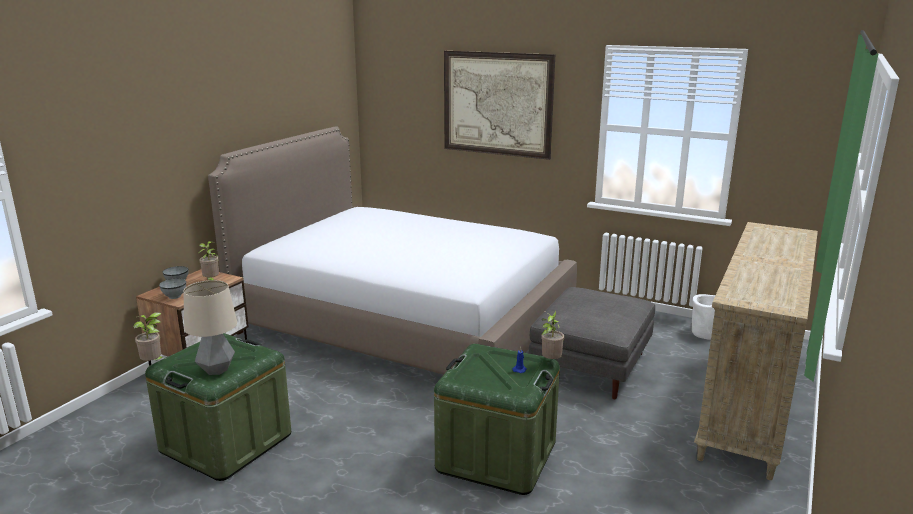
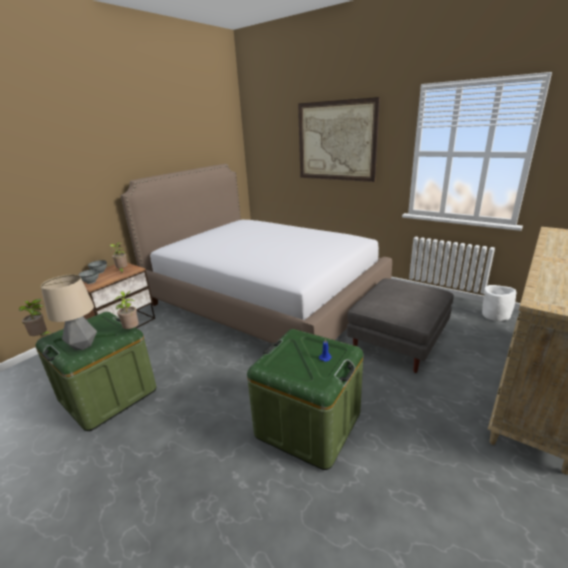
camera: 10 degrees right, 5 degrees up
potted plant [541,310,564,359] -> potted plant moved to [114,291,139,329]

